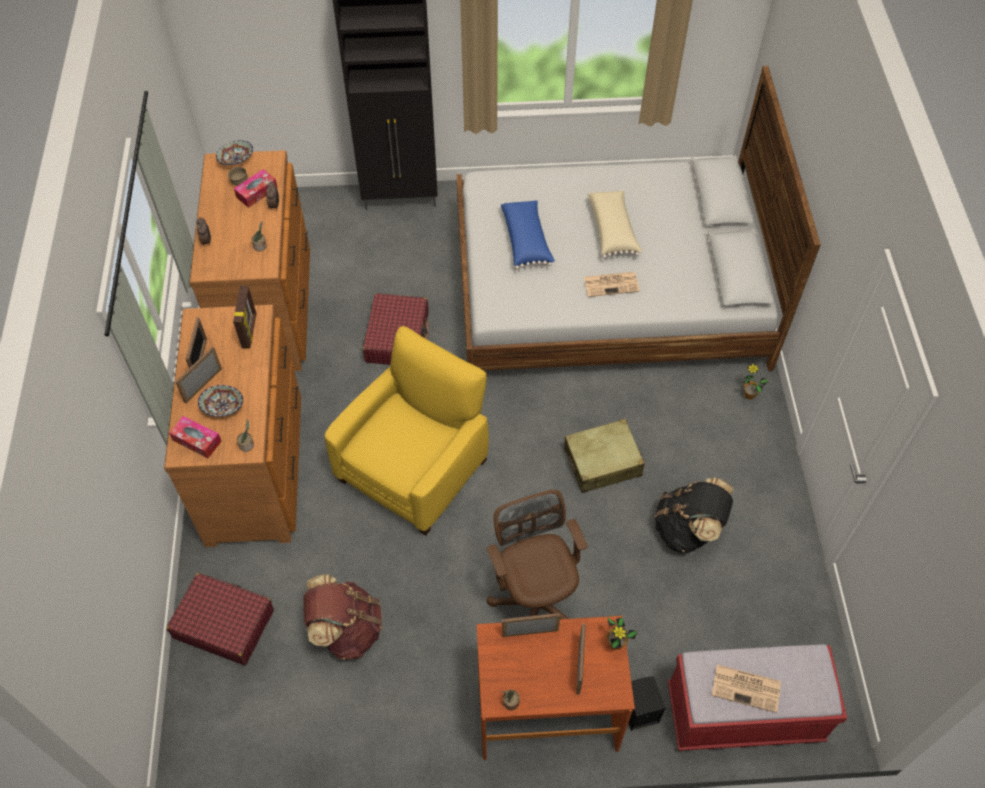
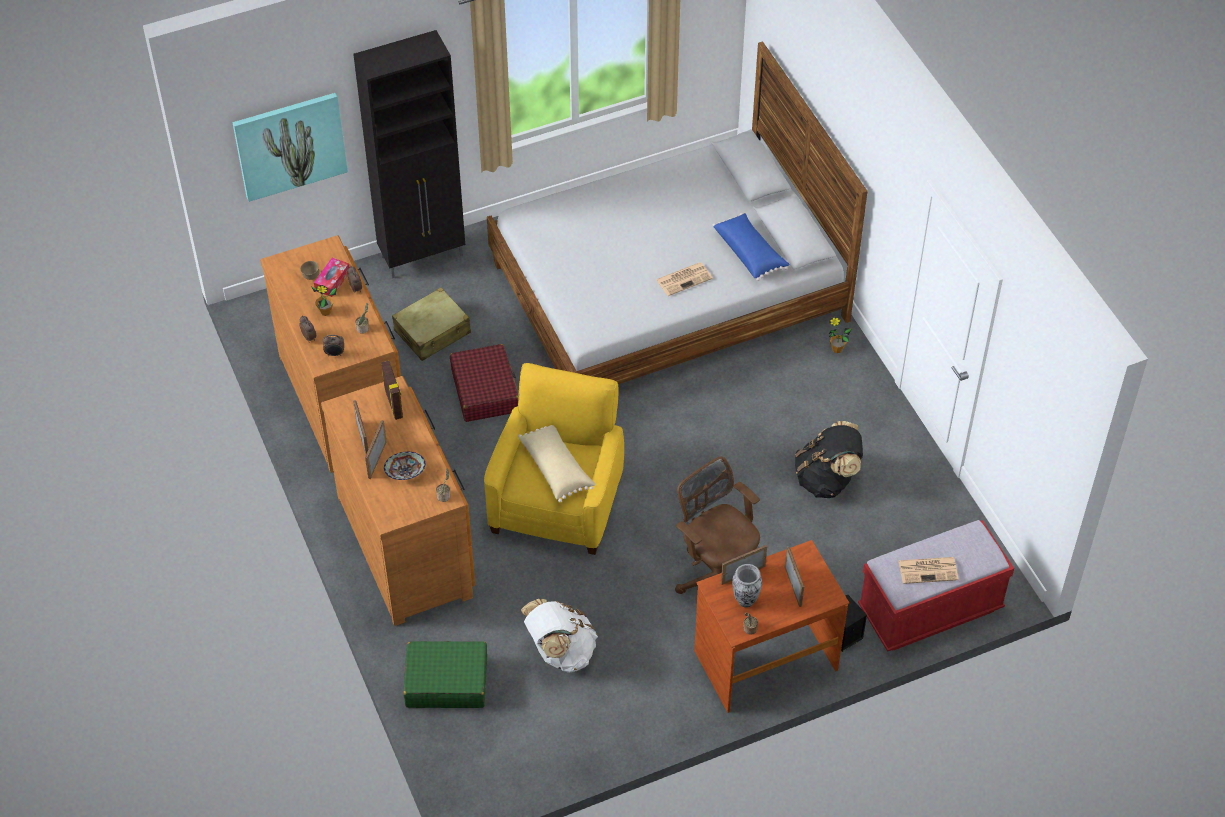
camera: 20 degrees left, 5 degrees down
red suitcase [166,573,274,665] -> green suitcase [403,641,487,708]
tissue box [169,416,222,458] -> none
bowl [216,140,253,165] -> none
brown backpack [304,574,382,660] -> white backpack [521,599,598,673]
blue pillow [501,199,555,269] -> blue pillow moved to [713,213,789,281]
beige suitcase [564,419,645,493] -> beige suitcase moved to [392,287,471,361]
beige pillow [588,190,642,258] -> beige pillow moved to [518,425,596,502]
potted plant [606,617,637,650] -> potted plant moved to [312,285,336,316]
none -> picture [233,93,348,202]
none -> alarm clock [323,335,344,356]
none -> vase [732,564,762,607]

